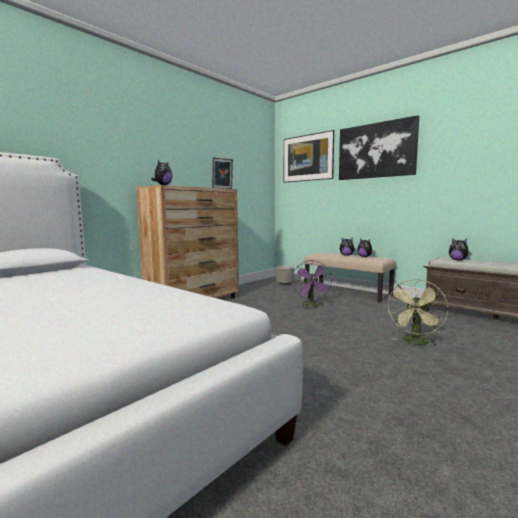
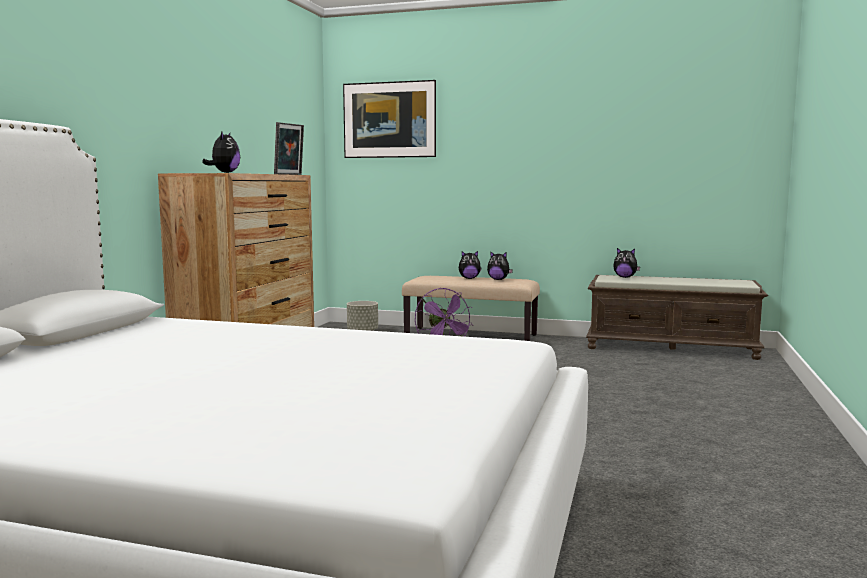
camera: 25 degrees left, 0 degrees up
picture [339,115,419,180] -> none
green fan [387,279,448,346] -> none

